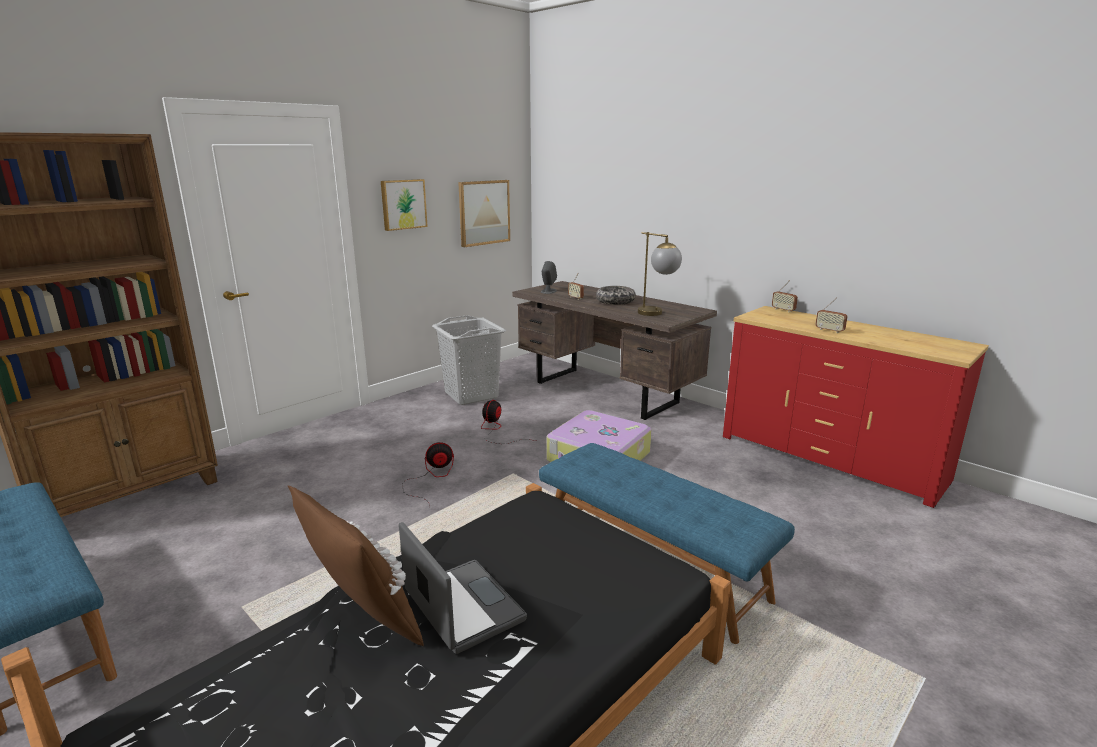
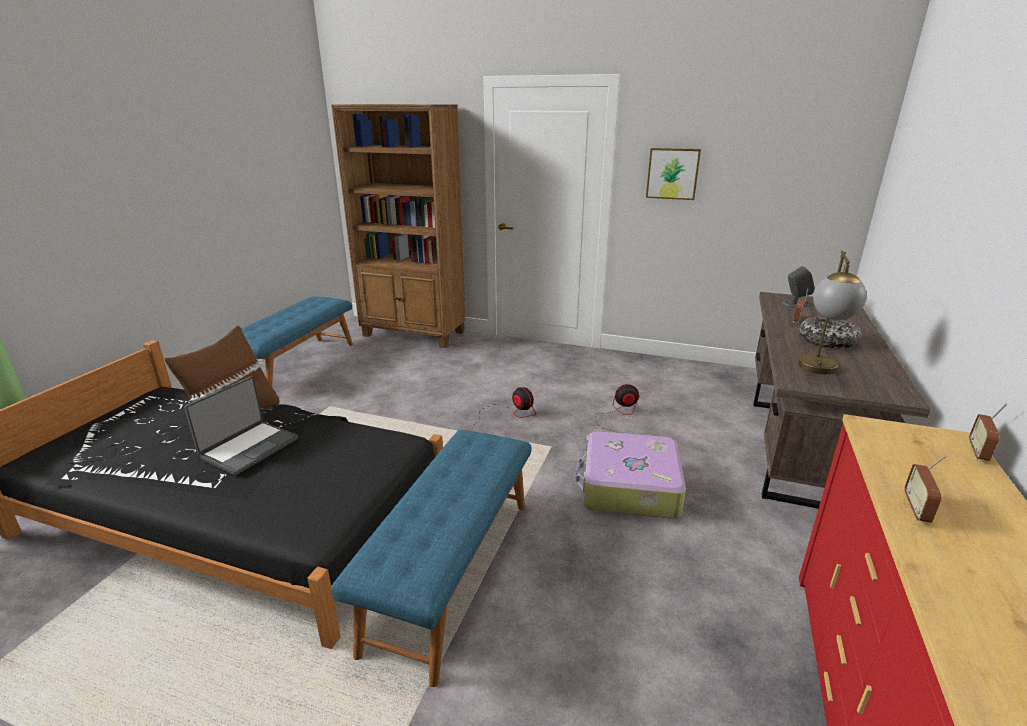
camera: 65 degrees right, 5 degrees up
grey laundry basket [432,315,506,405] -> none
picture [458,180,510,247] -> none

